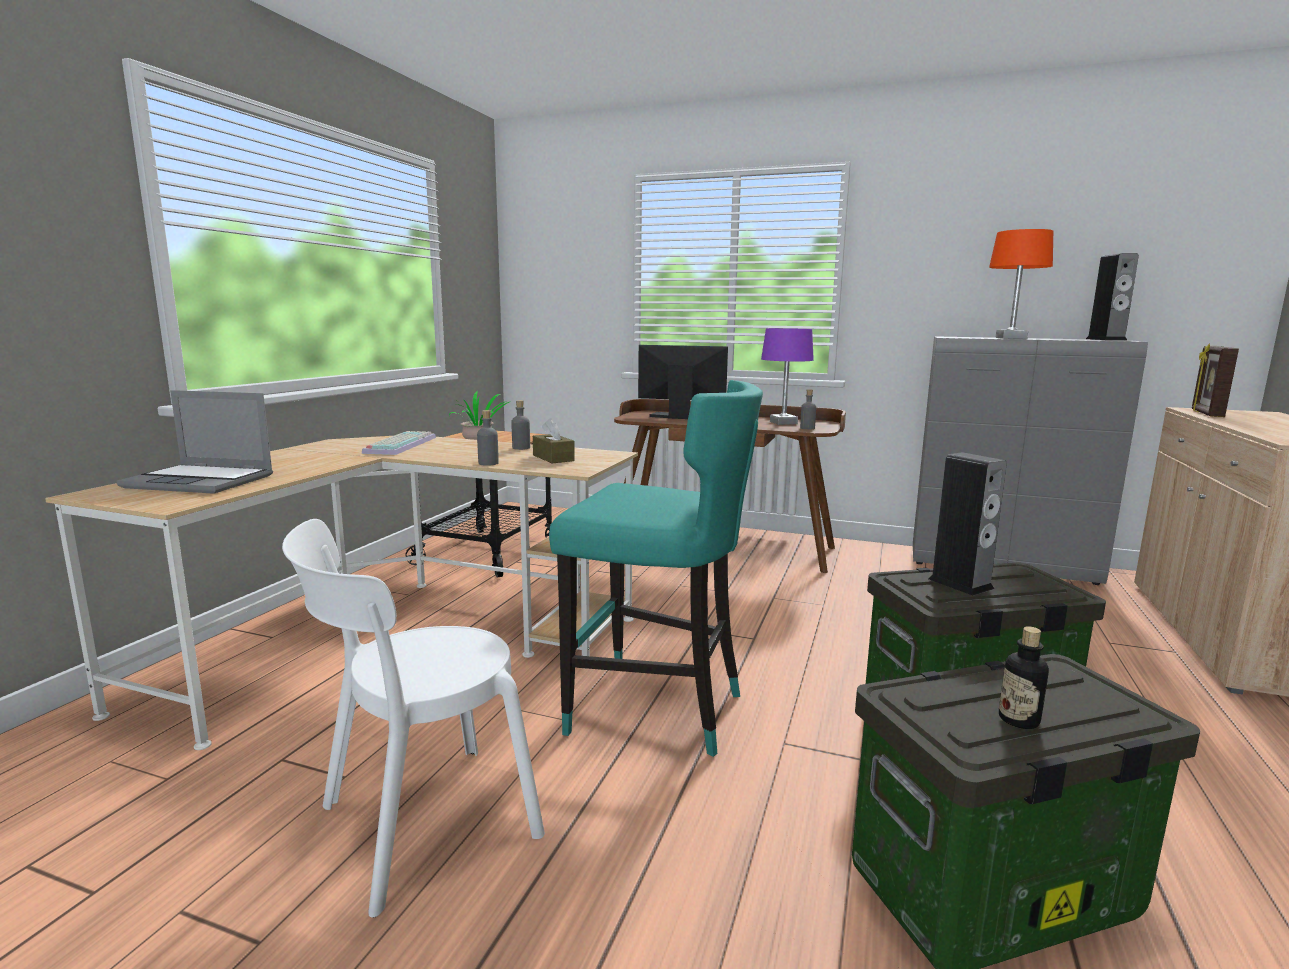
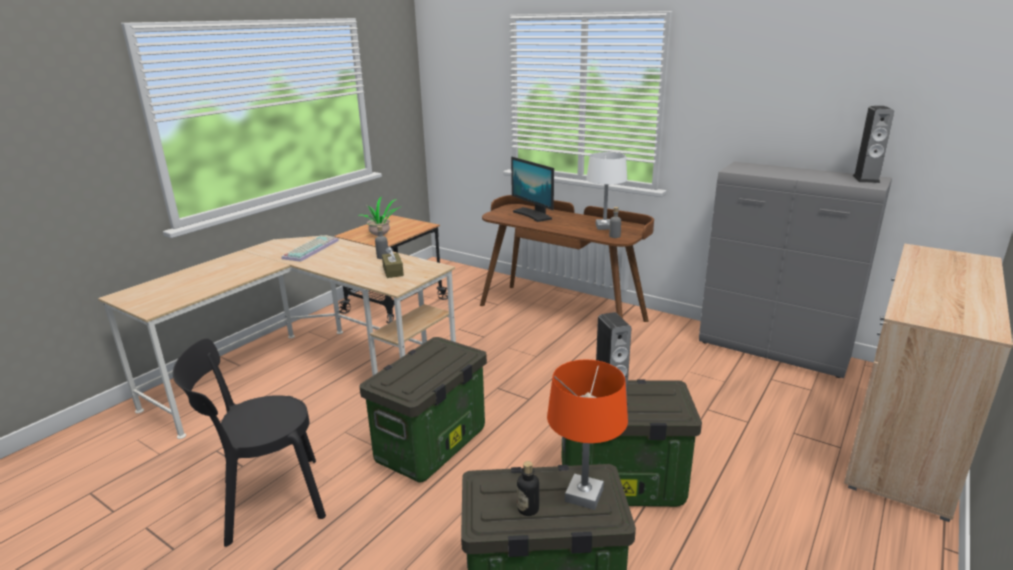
camera: 15 degrees right, 10 degrees up
laptop [116,390,273,494] -> none
white chair [282,519,545,918] -> black chair [173,338,326,547]
grey bottle [477,410,499,466] -> none
turquoise stool [549,380,763,757] -> storage box [359,337,487,483]
monitor [638,345,728,419] -> monitor turned 150 degrees counterclockwise [511,157,554,222]
purple table lamp [761,328,814,425] -> white table lamp [586,152,627,230]
orange table lamp [989,229,1053,339] -> orange table lamp moved to [547,360,628,510]
picture frame [1192,343,1239,417] -> none

